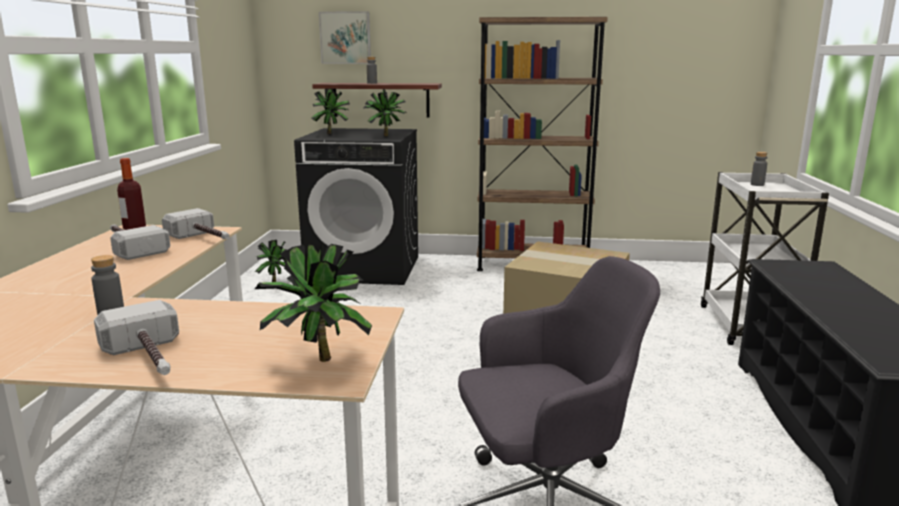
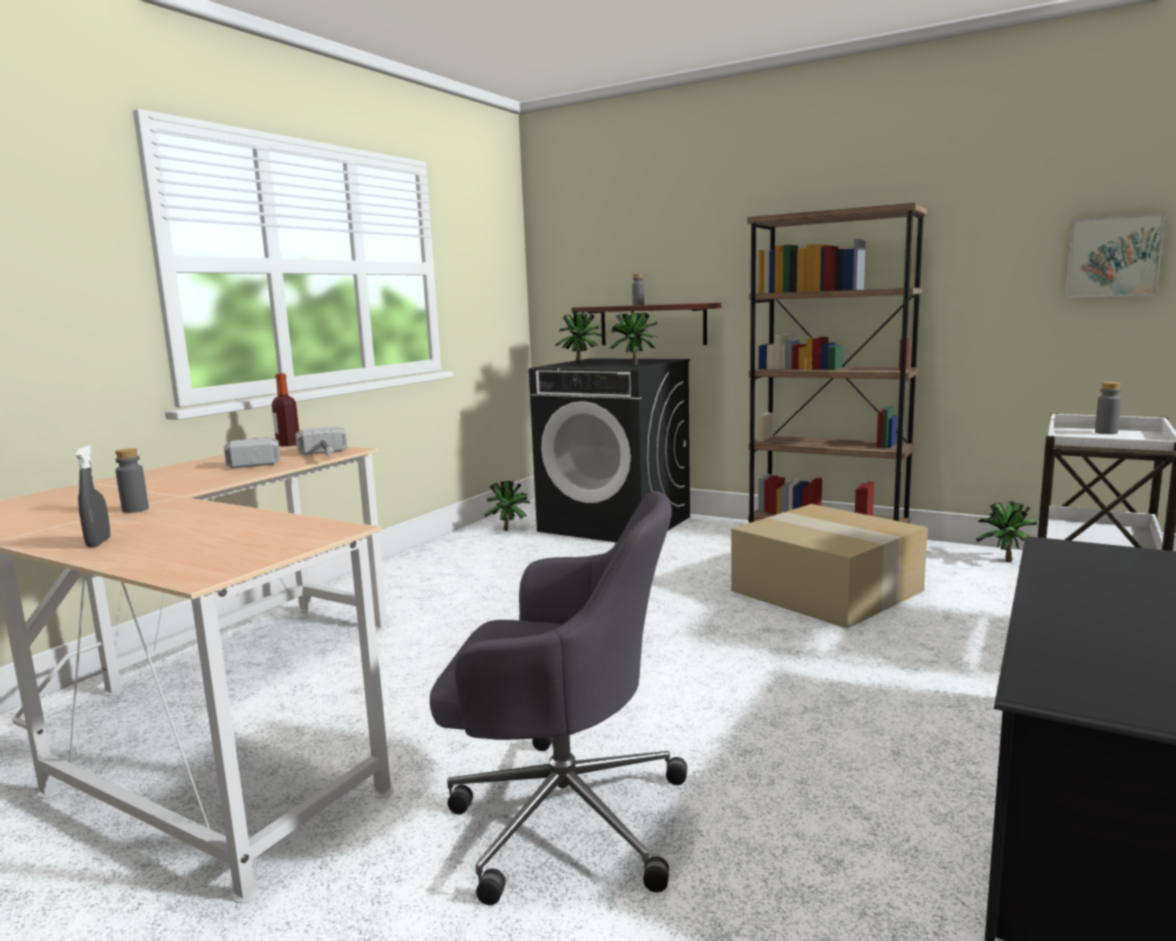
camera: 25 degrees right, 5 degrees down
hammer [94,300,179,375] -> grey spray bottle [75,445,110,548]
potted plant [255,242,372,362] -> potted plant moved to [976,502,1039,562]
picture [319,11,371,64] -> picture moved to [1065,213,1166,298]

